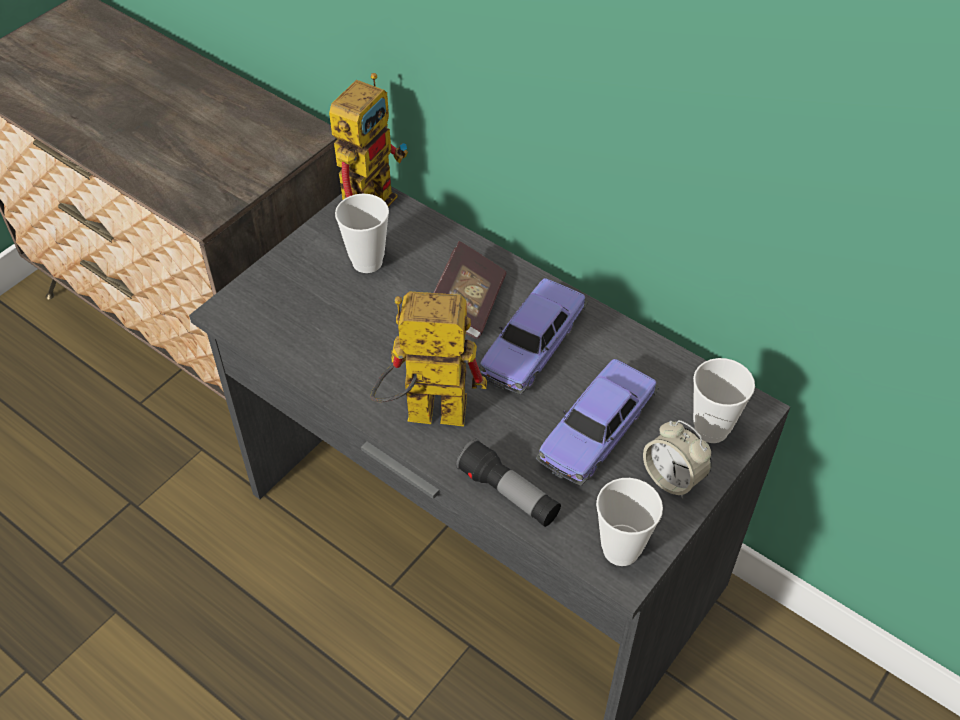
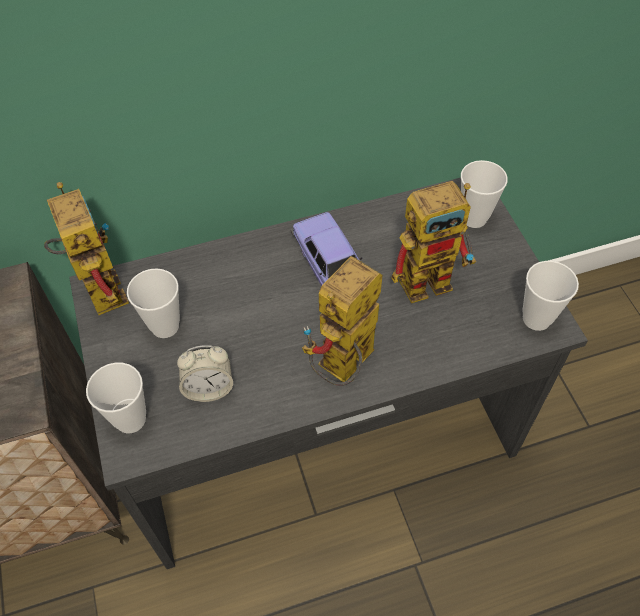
camera: 55 degrees left, 5 degrees up
book [434,241,506,339] -> none
flashlight [456,439,561,527] -> none
toy car [536,359,659,486] -> toy robot [392,181,476,303]
alarm clock [643,420,712,498] -> alarm clock moved to [177,345,233,402]
none -> cup [86,362,146,433]

